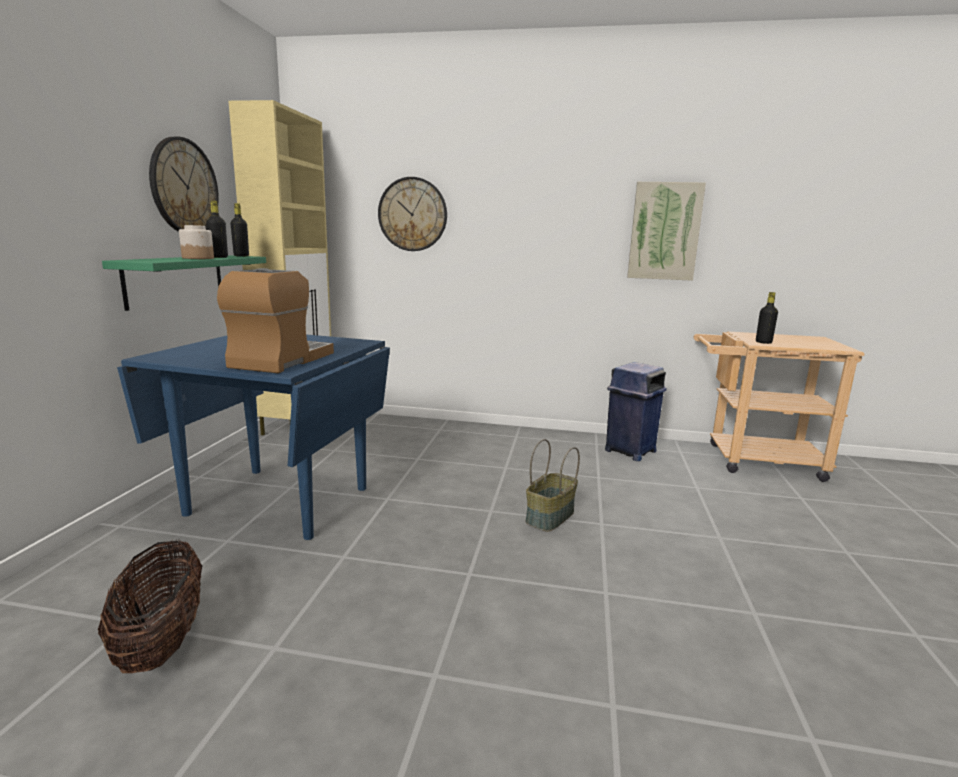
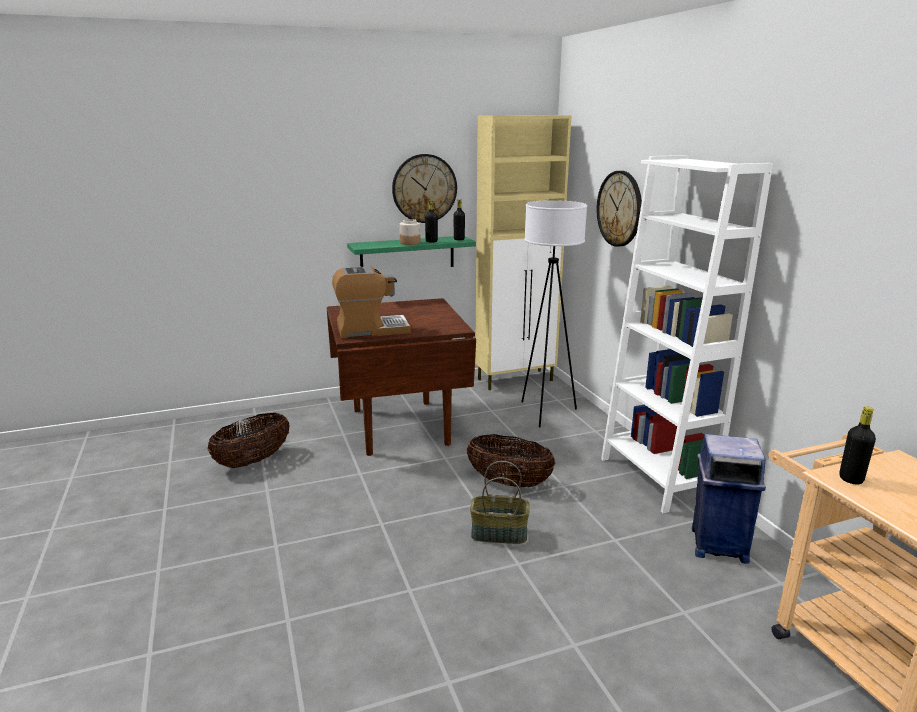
camera: 60 degrees right, 5 degrees up
blue dining table [117,335,390,540] -> brown dining table [327,298,476,456]
picture [627,182,706,281] -> none
none -> basket [466,434,556,487]
none -> white floor lamp [521,200,587,427]
none -> white bookcase [601,155,773,513]

